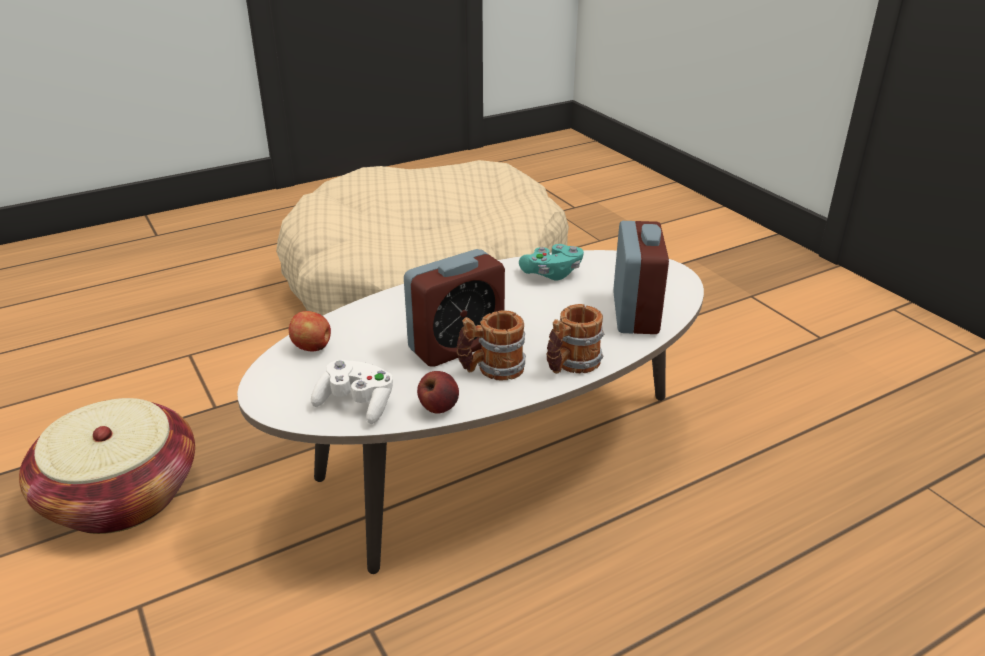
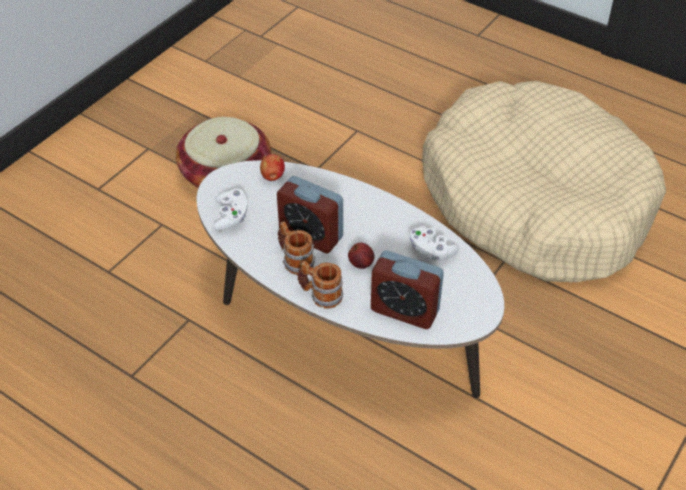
camera: 65 degrees right, 15 degrees up
apple [417,371,459,414] -> apple moved to [348,242,374,269]
turquoise game controller [519,244,584,281] -> white game controller [410,225,459,261]
alarm clock [613,221,669,334] -> alarm clock turned 45 degrees clockwise [371,250,444,329]

